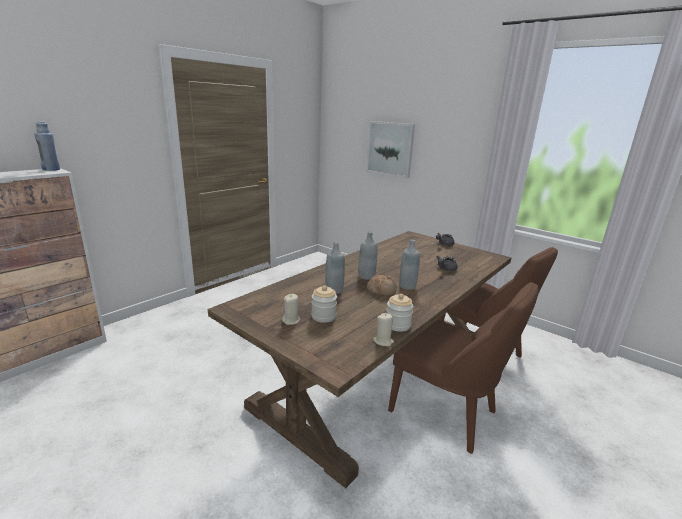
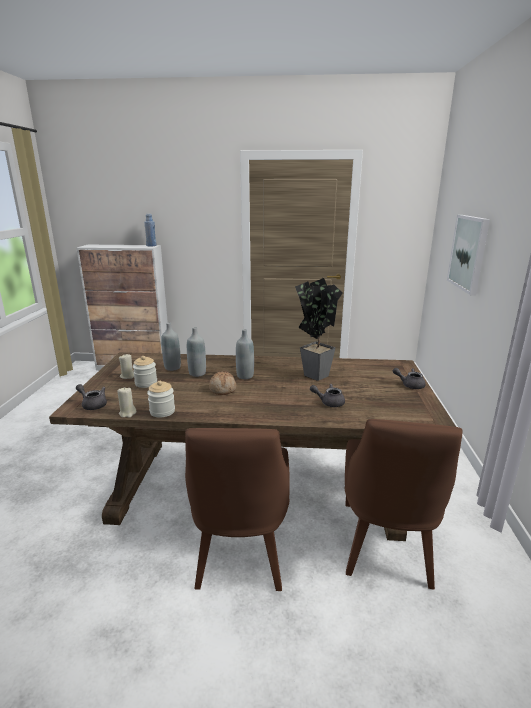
camera: 55 degrees right, 0 degrees up
grey bottle [399,240,420,290] -> grey bottle moved to [161,323,181,371]
none -> grey teapot [76,384,107,410]
none -> potted plant [295,278,342,381]

